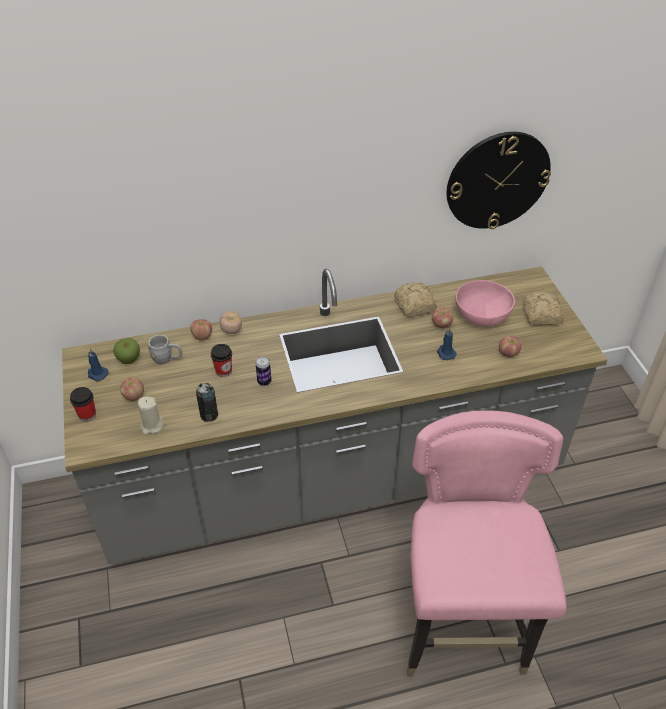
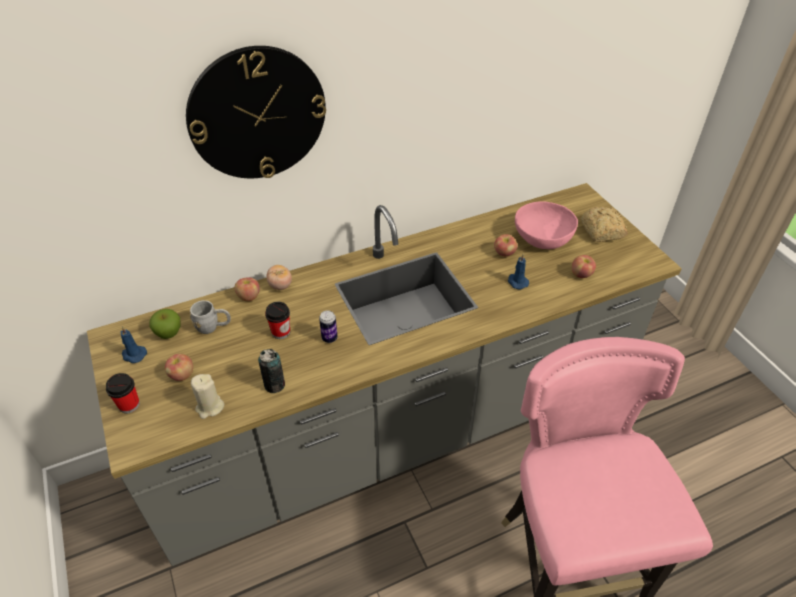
camera: 10 degrees left, 0 degrees up
bread [394,282,437,317] -> none
wall clock [447,132,551,229] -> wall clock moved to [186,46,326,178]

